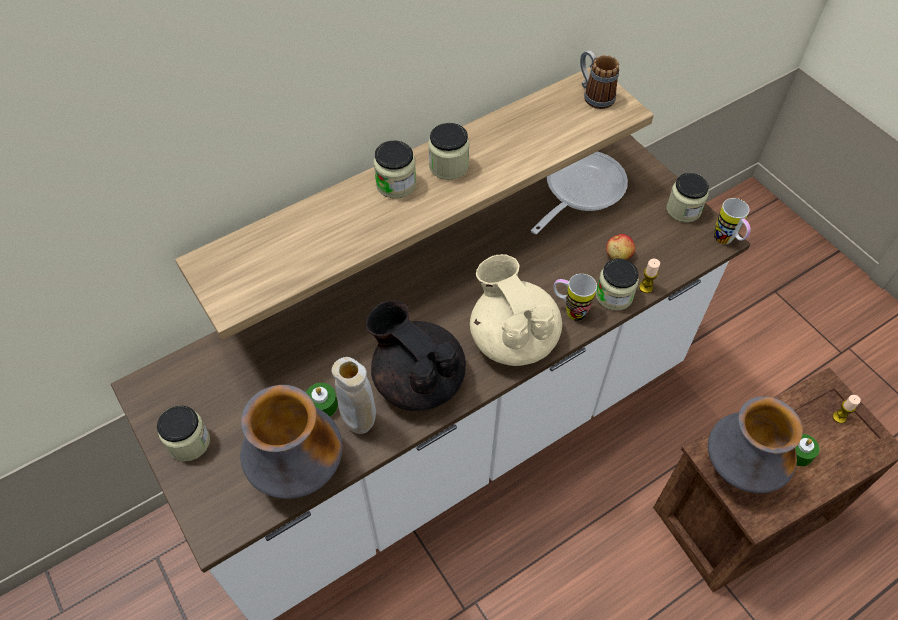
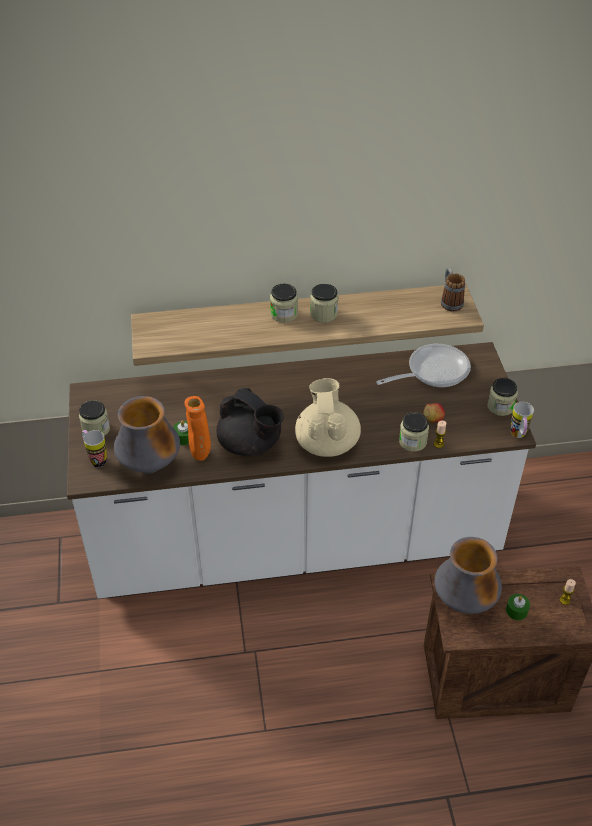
camera: 25 degrees right, 10 degrees down
beige vase [331,357,376,434] -> orange vase [184,396,211,461]
black teapot [366,300,466,411] -> black teapot turned 150 degrees clockwise [216,388,284,456]
mug [553,274,597,321] -> mug moved to [82,430,107,467]

